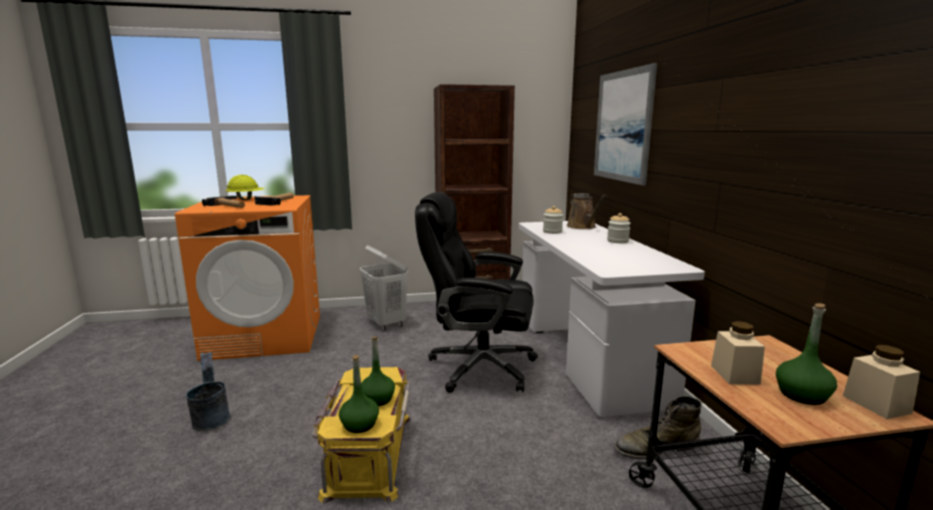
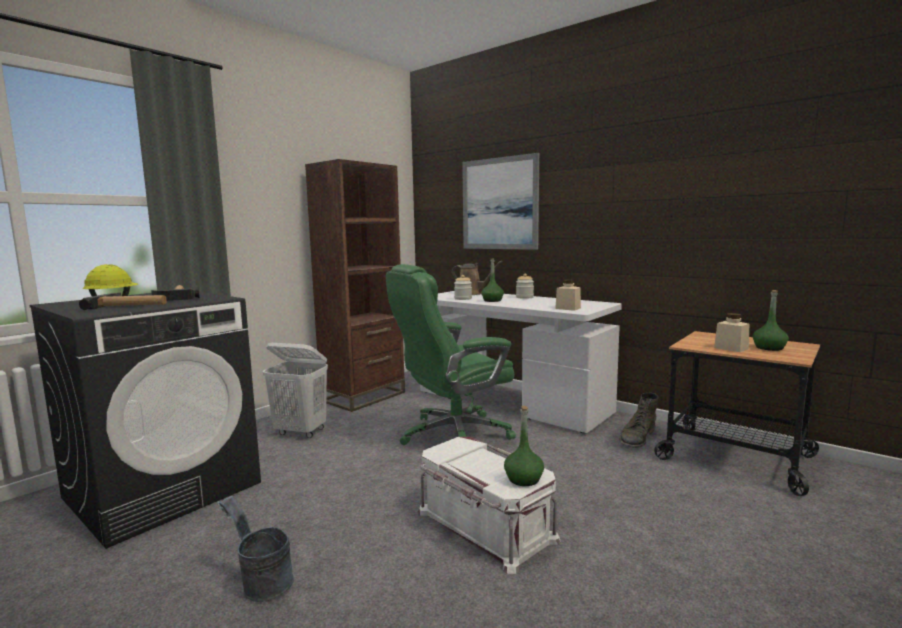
camera: 40 degrees left, 5 degrees down
orange washing machine [175,195,320,361] -> black washing machine [29,292,261,549]
yellow storage box [312,367,411,504] -> white storage box [417,437,561,574]
green bottle [361,337,395,406] -> green bottle moved to [482,258,504,302]
black office chair [415,192,538,393] -> green office chair [386,264,516,445]
beige jar [843,345,920,419] -> beige jar moved to [555,280,581,311]

